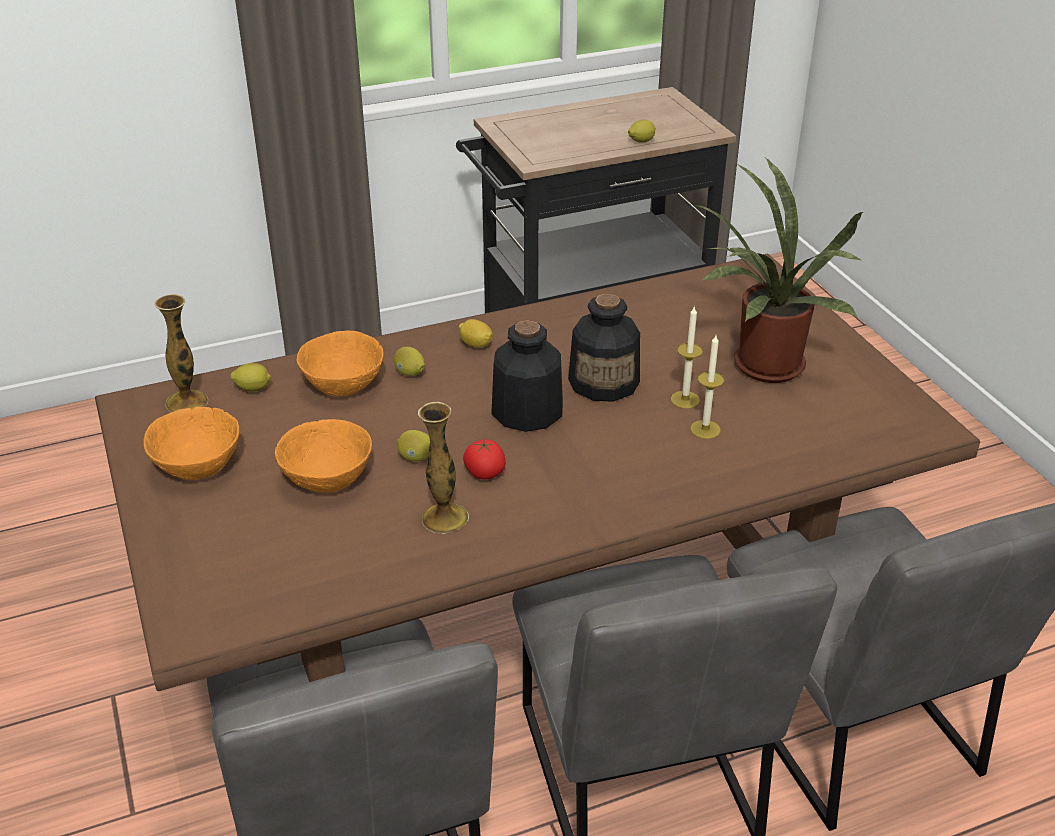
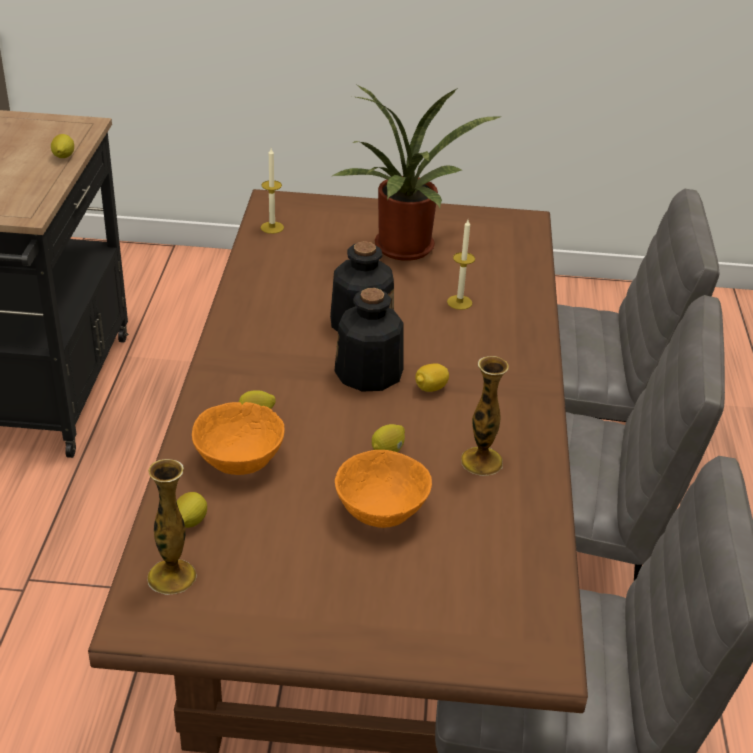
camera: 65 degrees left, 0 degrees up
orange bowl [143,407,239,480] -> none
lemon [459,319,493,348] -> lemon moved to [415,363,449,392]
tomato [463,439,506,480] -> none
candle [671,307,703,409] -> candle moved to [261,148,284,234]

